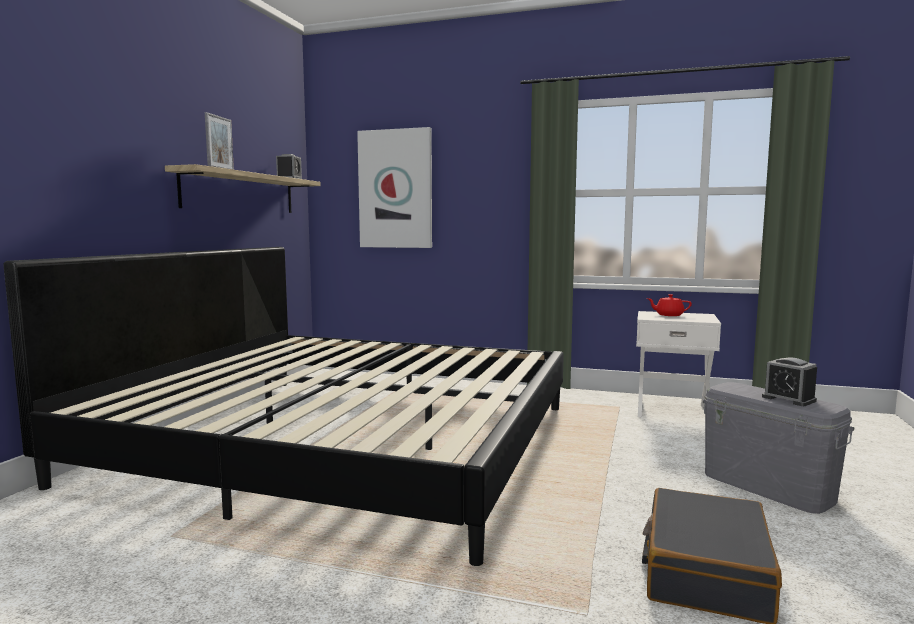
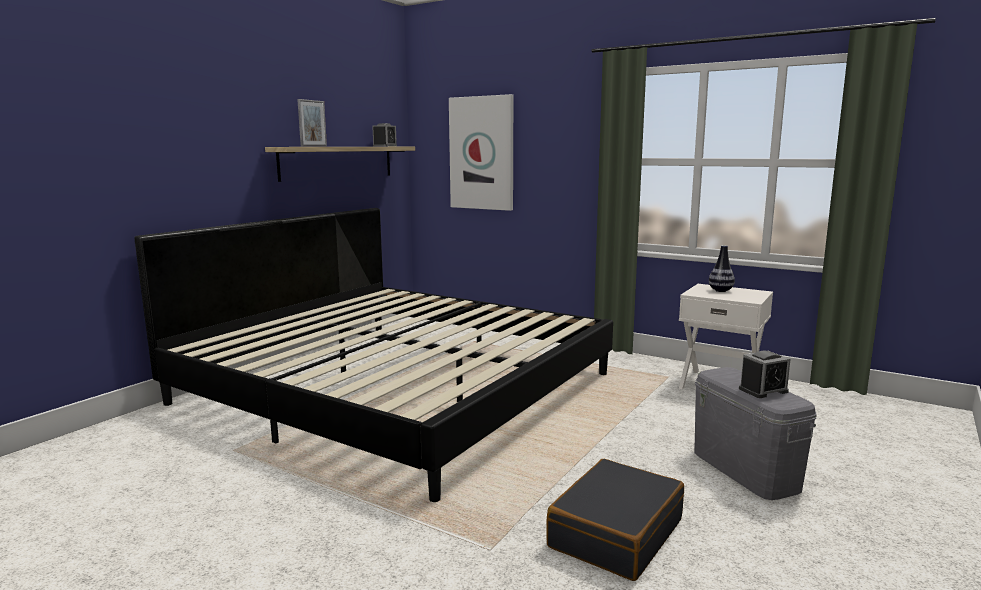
camera: 15 degrees right, 5 degrees up
red teapot [647,294,692,316] -> vase [709,245,735,292]
alarm clock [762,358,817,406] -> alarm clock turned 90 degrees counterclockwise [739,351,790,398]

